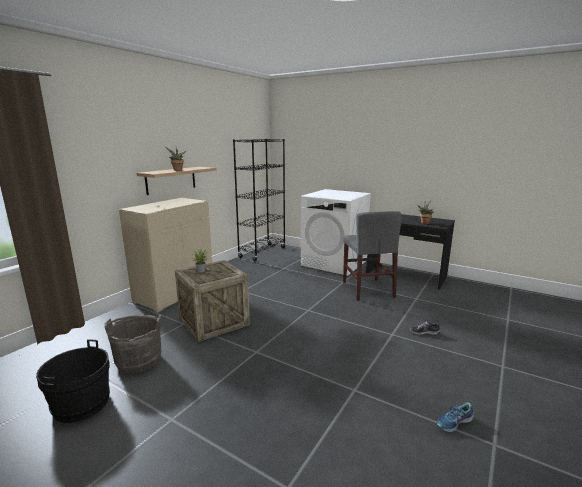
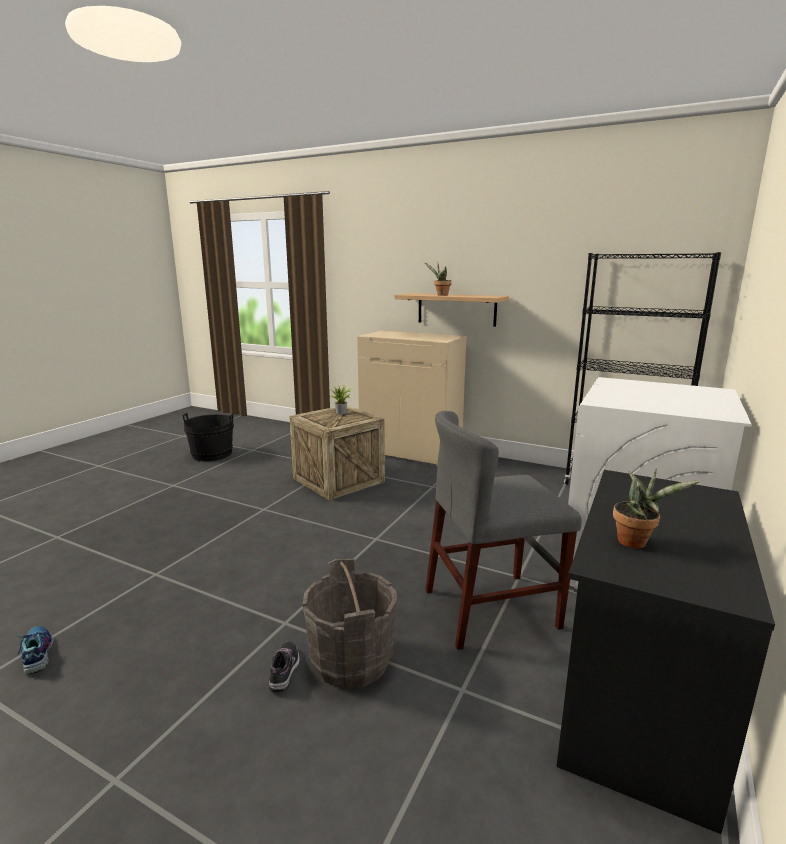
camera: 85 degrees right, 0 degrees up
grey bucket [104,314,161,373] -> grey bucket moved to [302,559,397,689]

